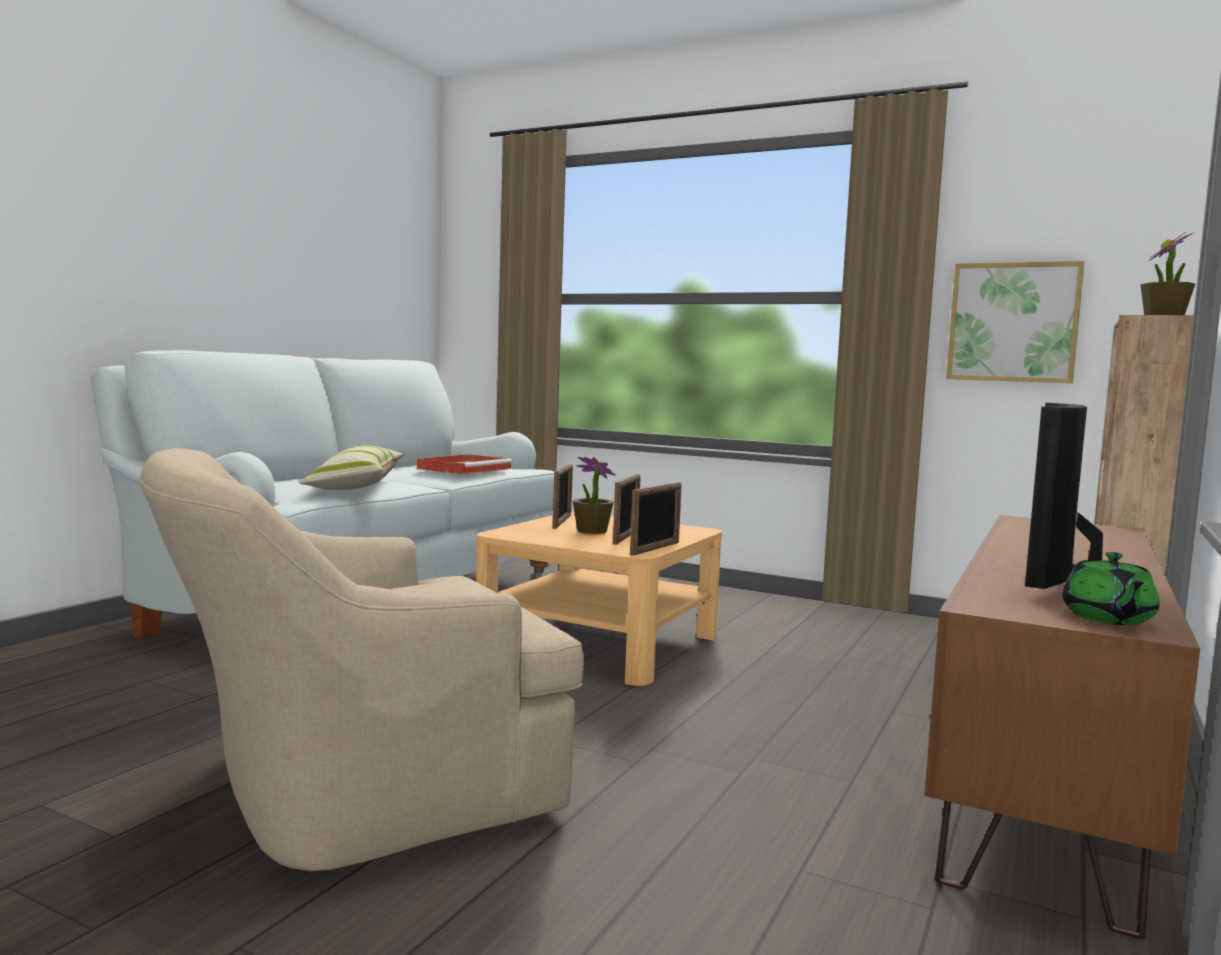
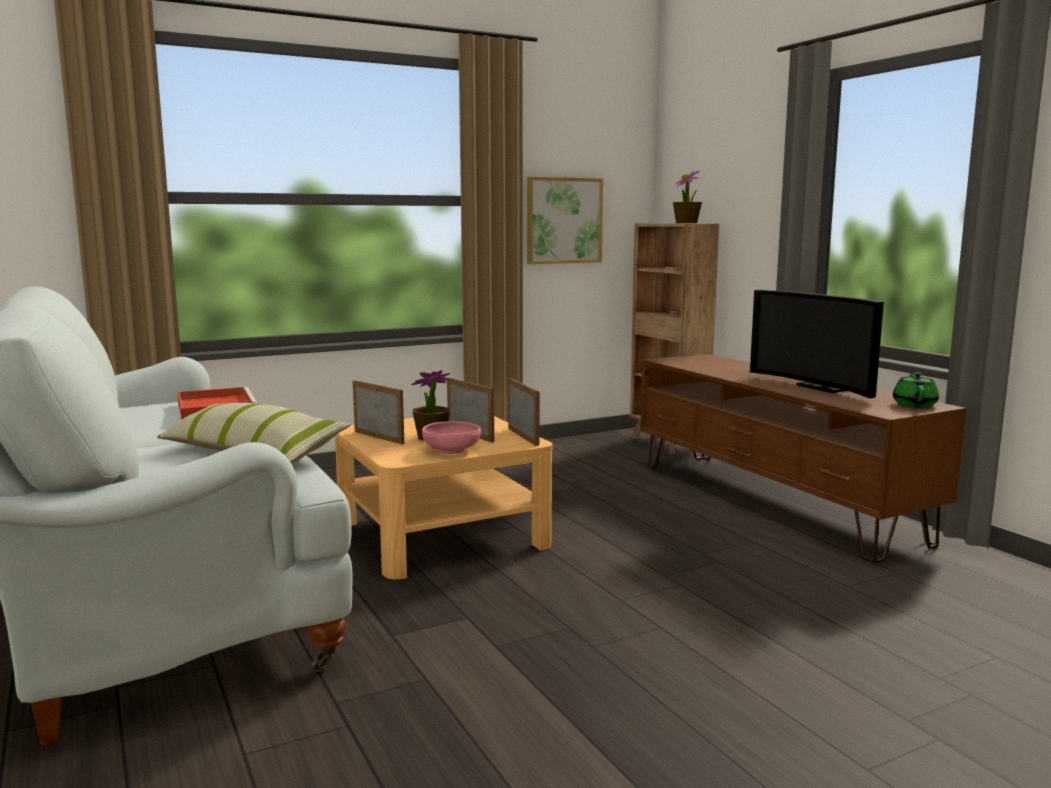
camera: 55 degrees left, 5 degrees up
beige armchair [139,448,584,871] -> none
green teapot [1062,552,1159,625] -> green teapot turned 120 degrees counterclockwise [893,372,939,408]
none -> pink bowl [422,421,481,454]

